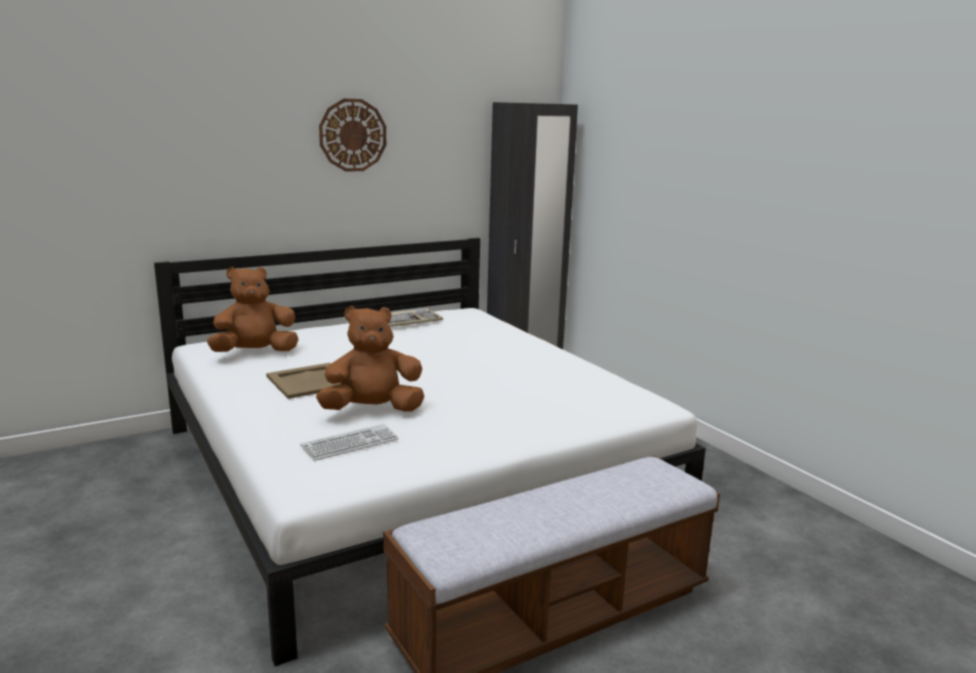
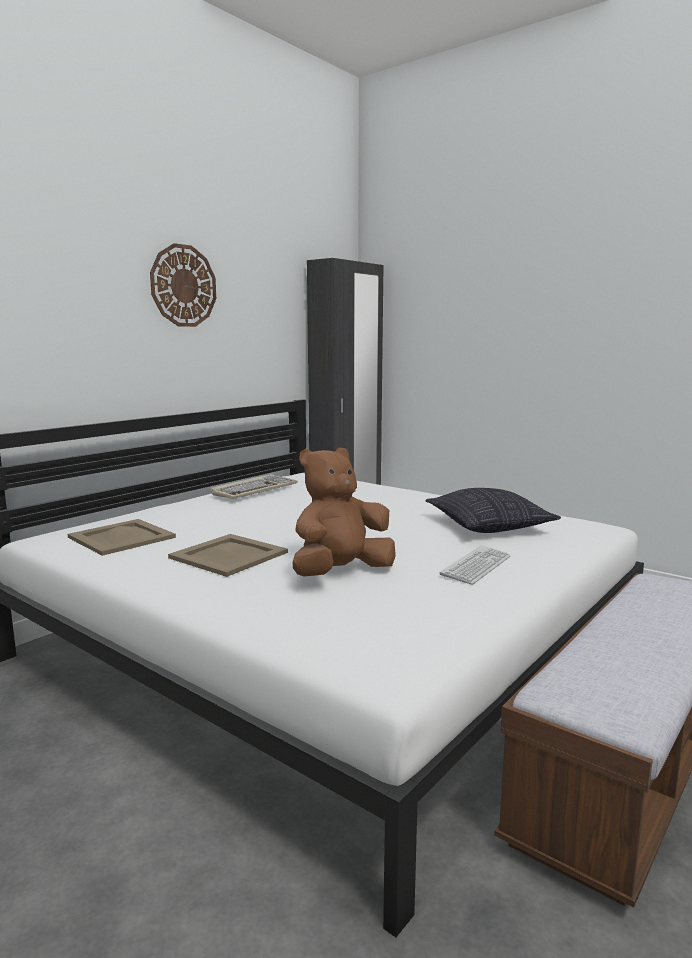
camera: 20 degrees left, 5 degrees down
brown plush toy [207,267,299,352] -> beige tray [68,519,176,556]
keyboard [301,424,399,461] -> keyboard moved to [440,545,511,585]
none -> pillow [426,488,561,533]

